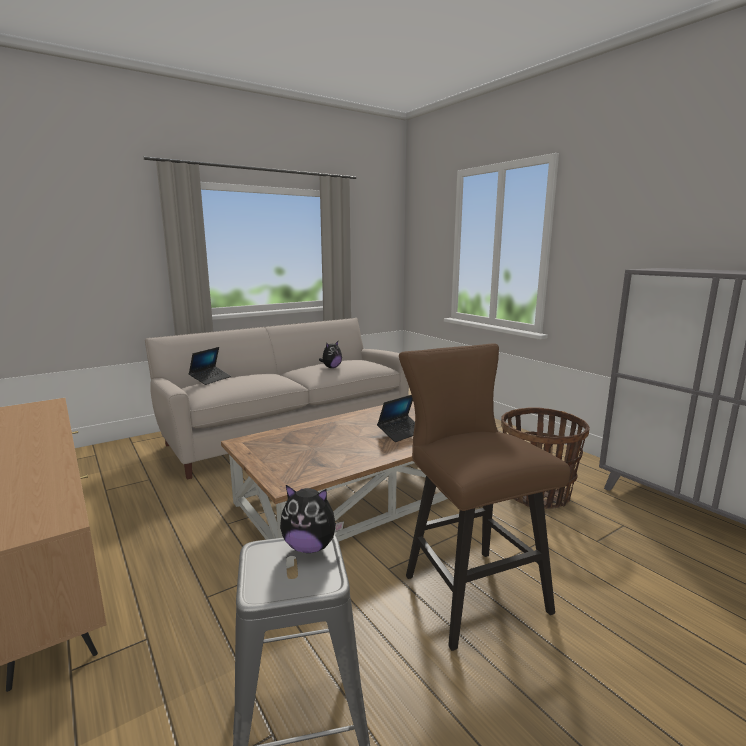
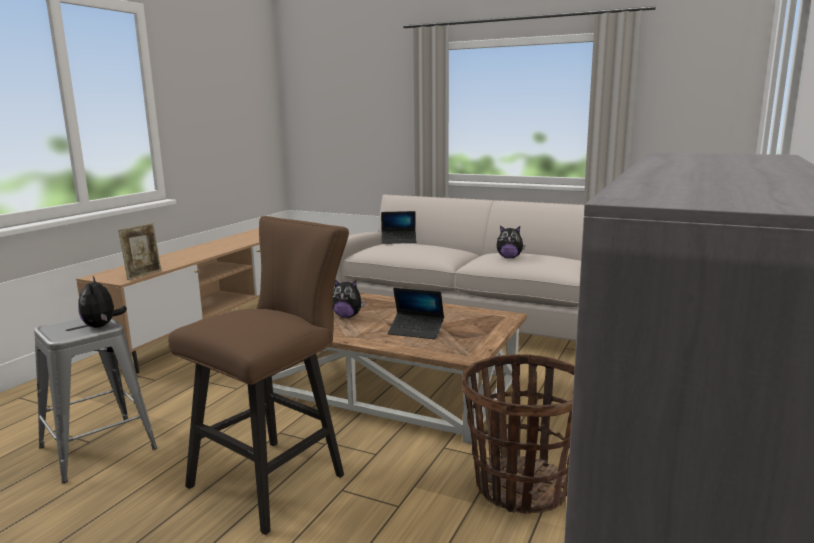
camera: 60 degrees right, 0 degrees up
none -> picture frame [118,223,161,280]
none -> plush toy [333,280,366,318]

